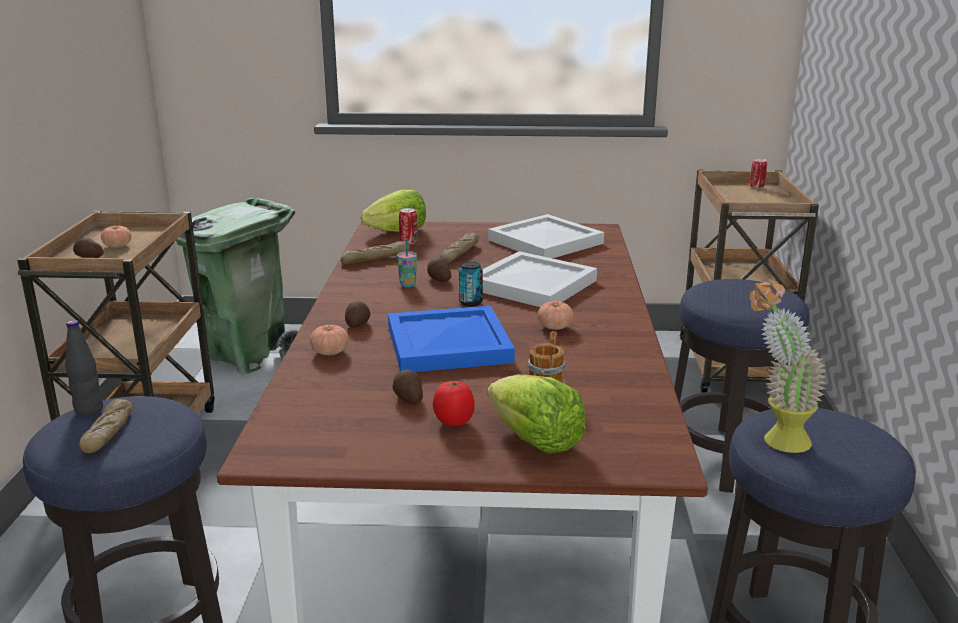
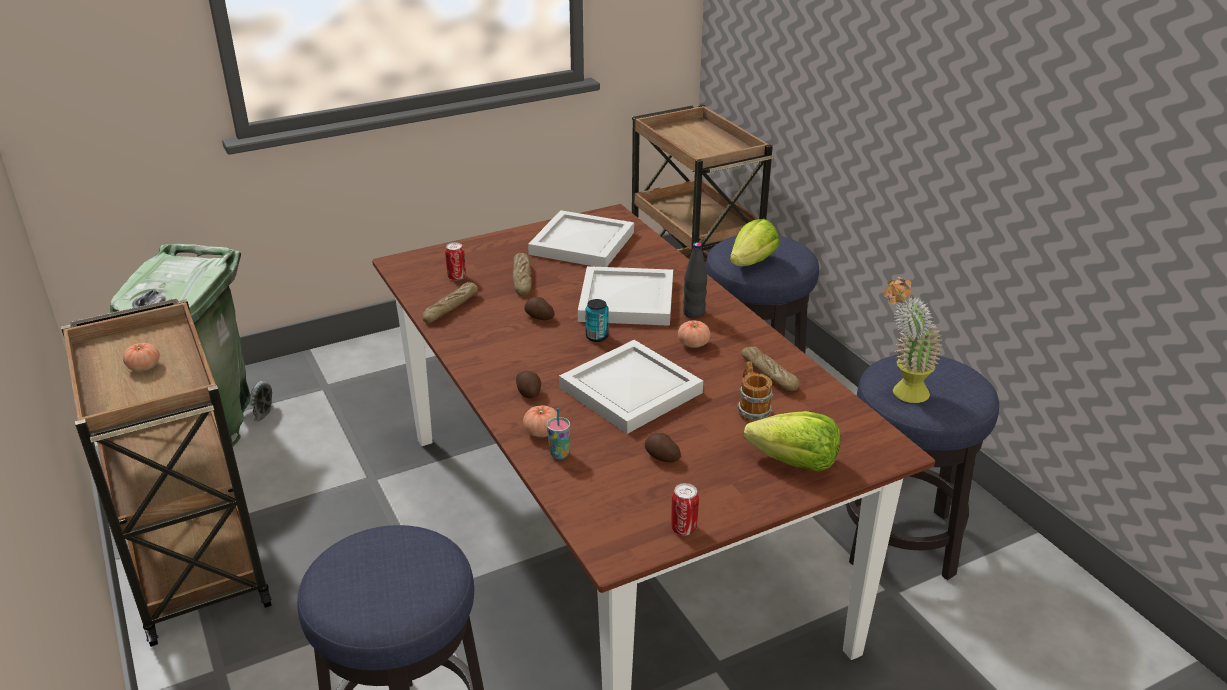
camera: 30 degrees left, 10 degrees up
black bottle [65,320,103,416] -> black bottle moved to [683,242,707,318]
potato [73,237,104,258] -> none
bread [79,399,133,453] -> bread moved to [742,347,799,391]
lettuce [360,189,426,232] -> lettuce moved to [730,219,779,266]
blue tray [388,306,515,372] -> white tray [559,340,703,434]
cup [397,239,417,287] -> cup moved to [547,408,570,459]
tomato [433,381,475,426] -> none
can [750,159,767,189] -> can moved to [671,483,699,535]

